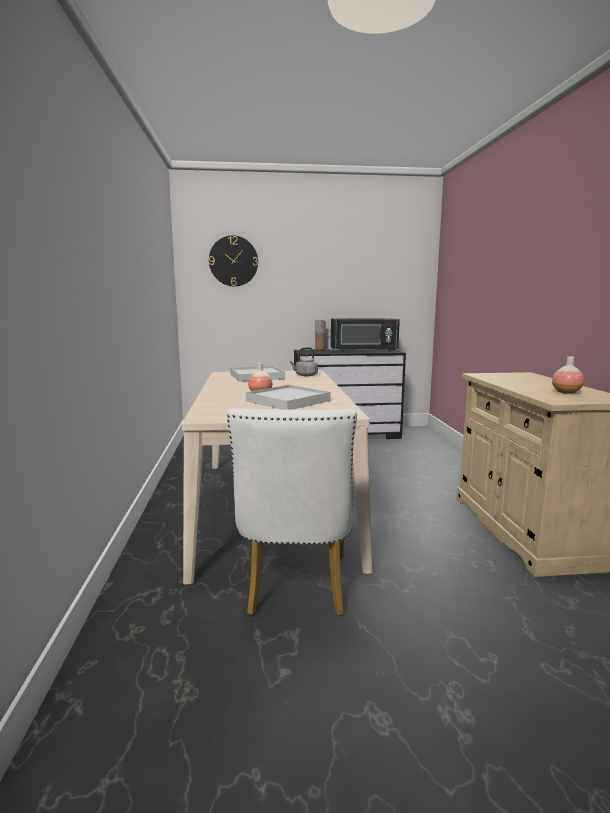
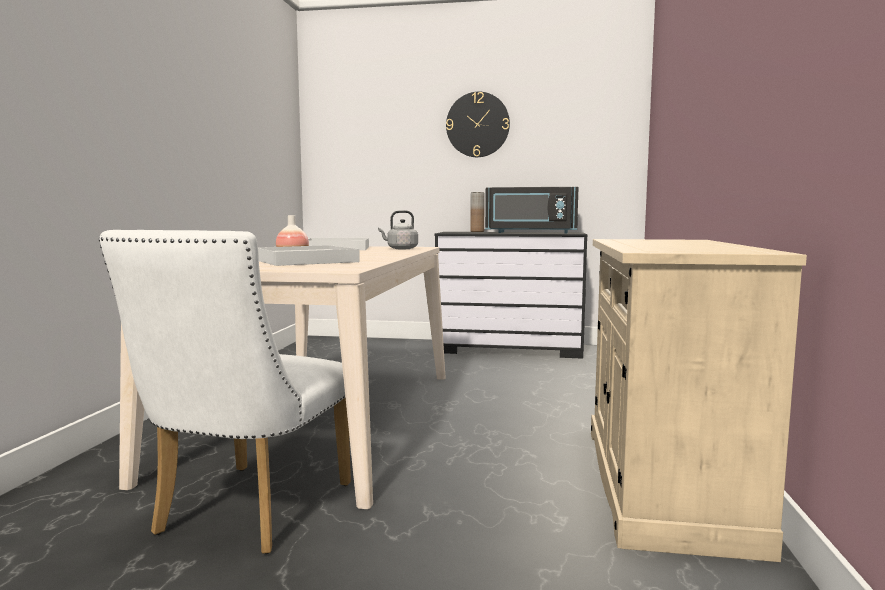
camera: 15 degrees right, 5 degrees down
wall clock [209,235,258,287] -> wall clock moved to [446,92,510,157]
vase [552,356,584,394] -> none

